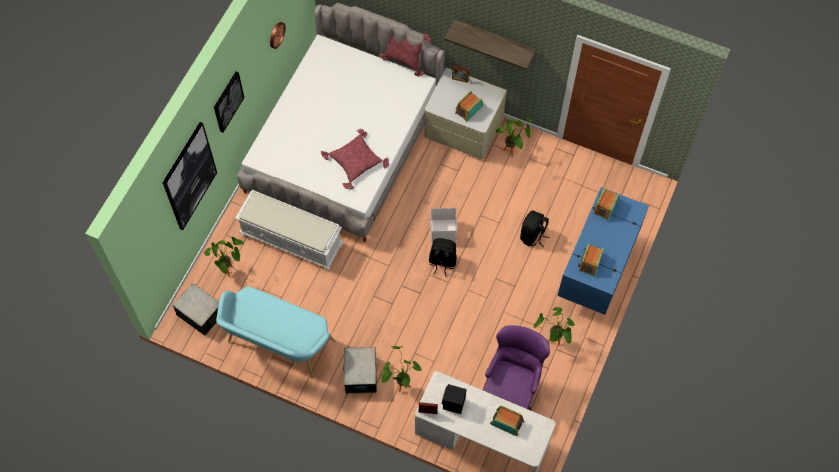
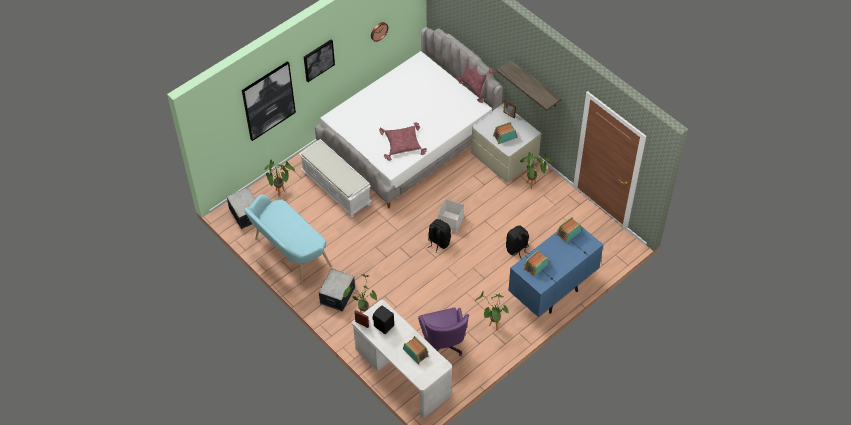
camera: 25 degrees right, 10 degrees down
purple office chair [483,325,550,410] -> purple office chair turned 120 degrees clockwise [418,307,469,356]

